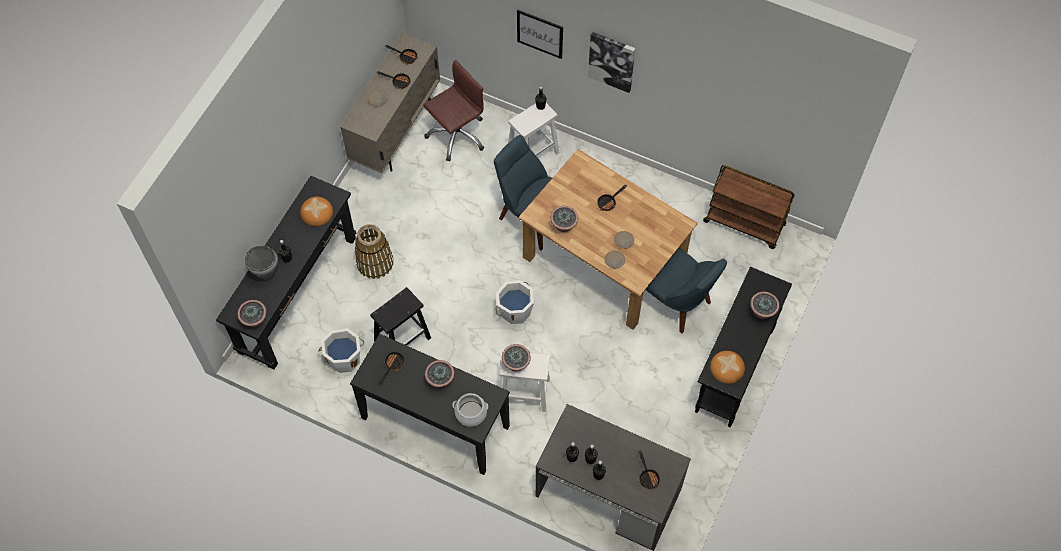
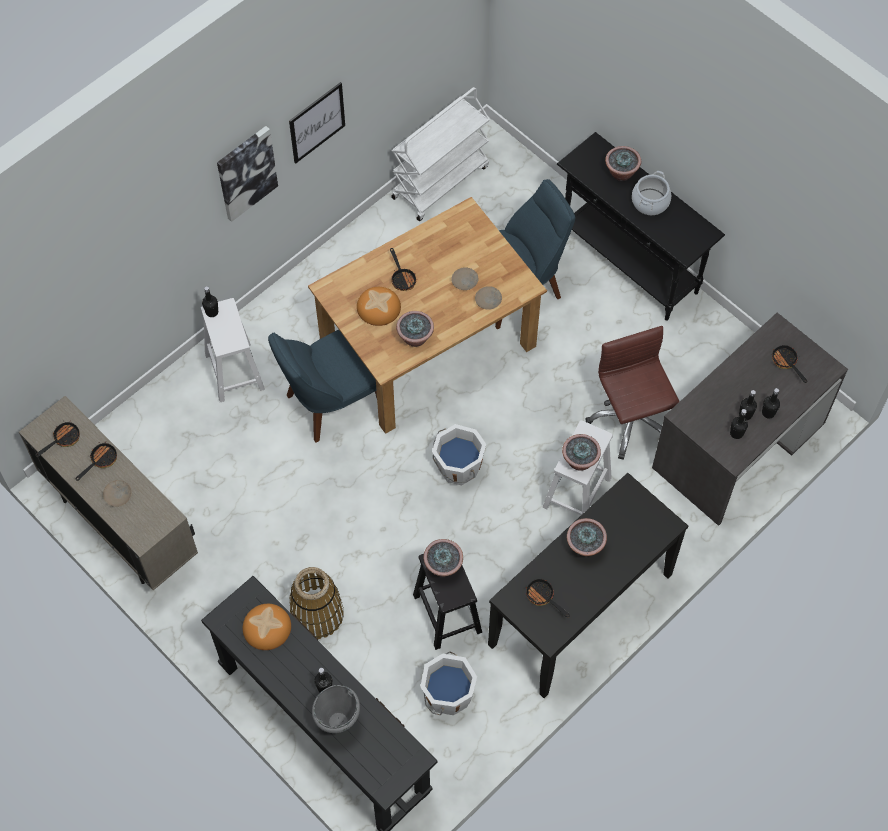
camera: 70 degrees left, 0 degrees up
potted plant [237,300,267,327] -> potted plant moved to [423,539,463,577]
brown office chair [423,60,484,161] -> brown office chair moved to [585,326,680,460]
cooking pot [452,393,488,427] -> cooking pot moved to [632,171,671,215]
picture [517,9,563,59] -> picture moved to [289,82,345,163]
frying pan [638,451,661,489] -> frying pan turned 120 degrees counterclockwise [771,345,807,383]
brown cart [703,165,795,249] -> white cart [391,87,490,221]
bread [710,351,745,384] -> bread moved to [357,287,401,326]

